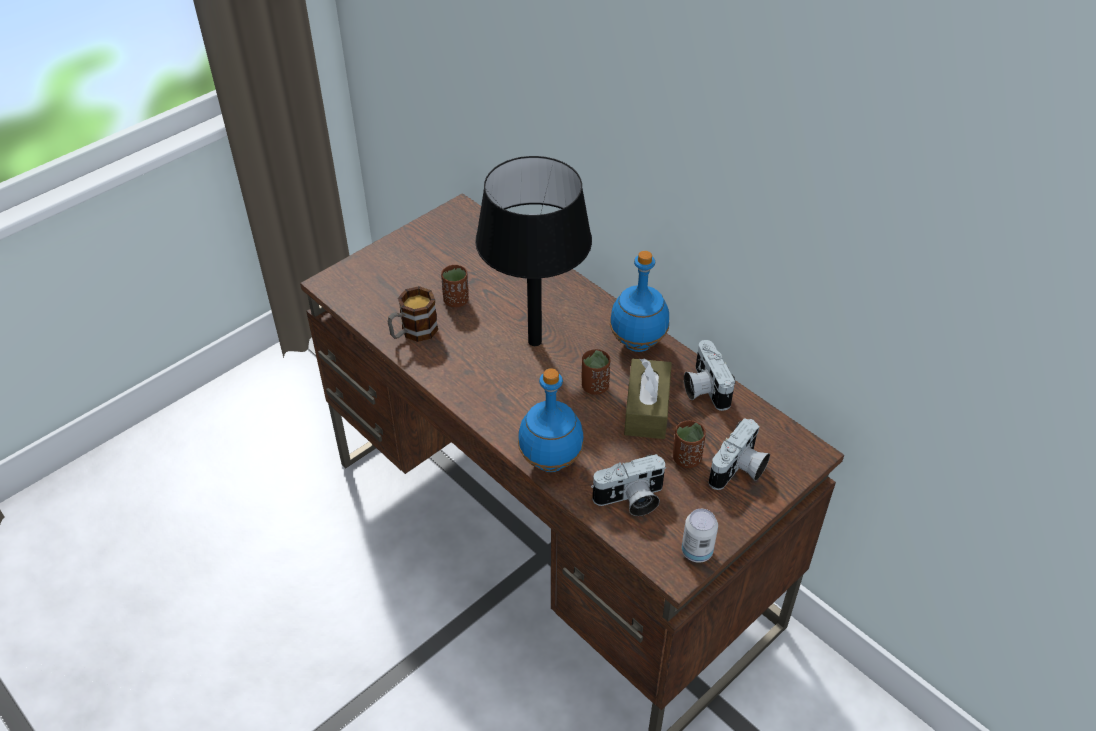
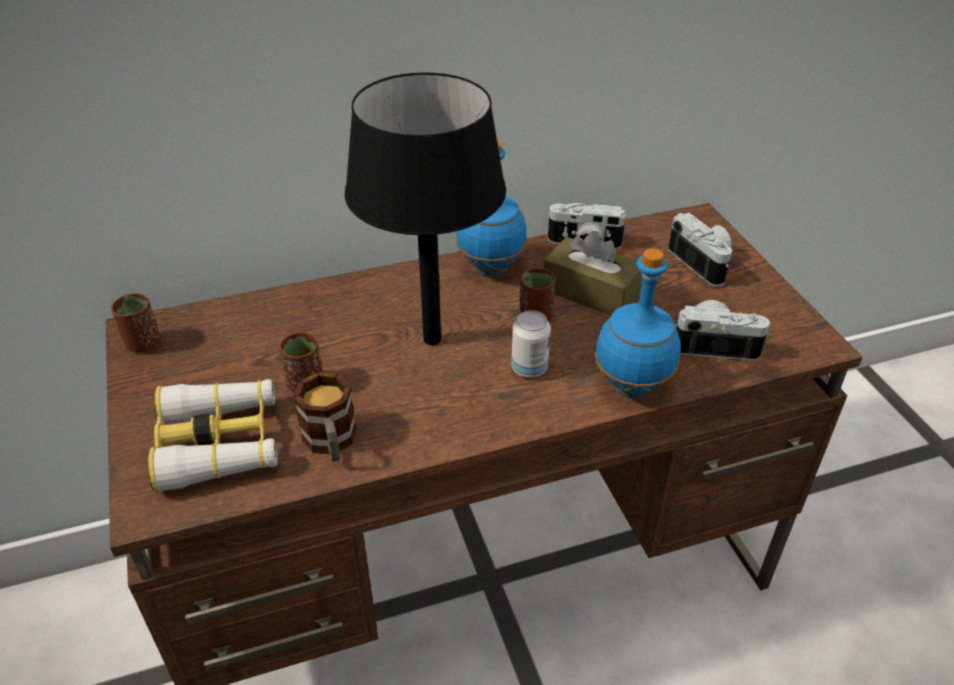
camera: 65 degrees left, 5 degrees down
camera [591,454,666,516] -> camera turned 90 degrees counterclockwise [674,300,770,361]
brown cup [673,420,706,468] -> brown cup moved to [111,293,161,352]
can [682,509,718,563] -> can moved to [511,310,551,377]
none -> binoculars [148,379,278,493]

